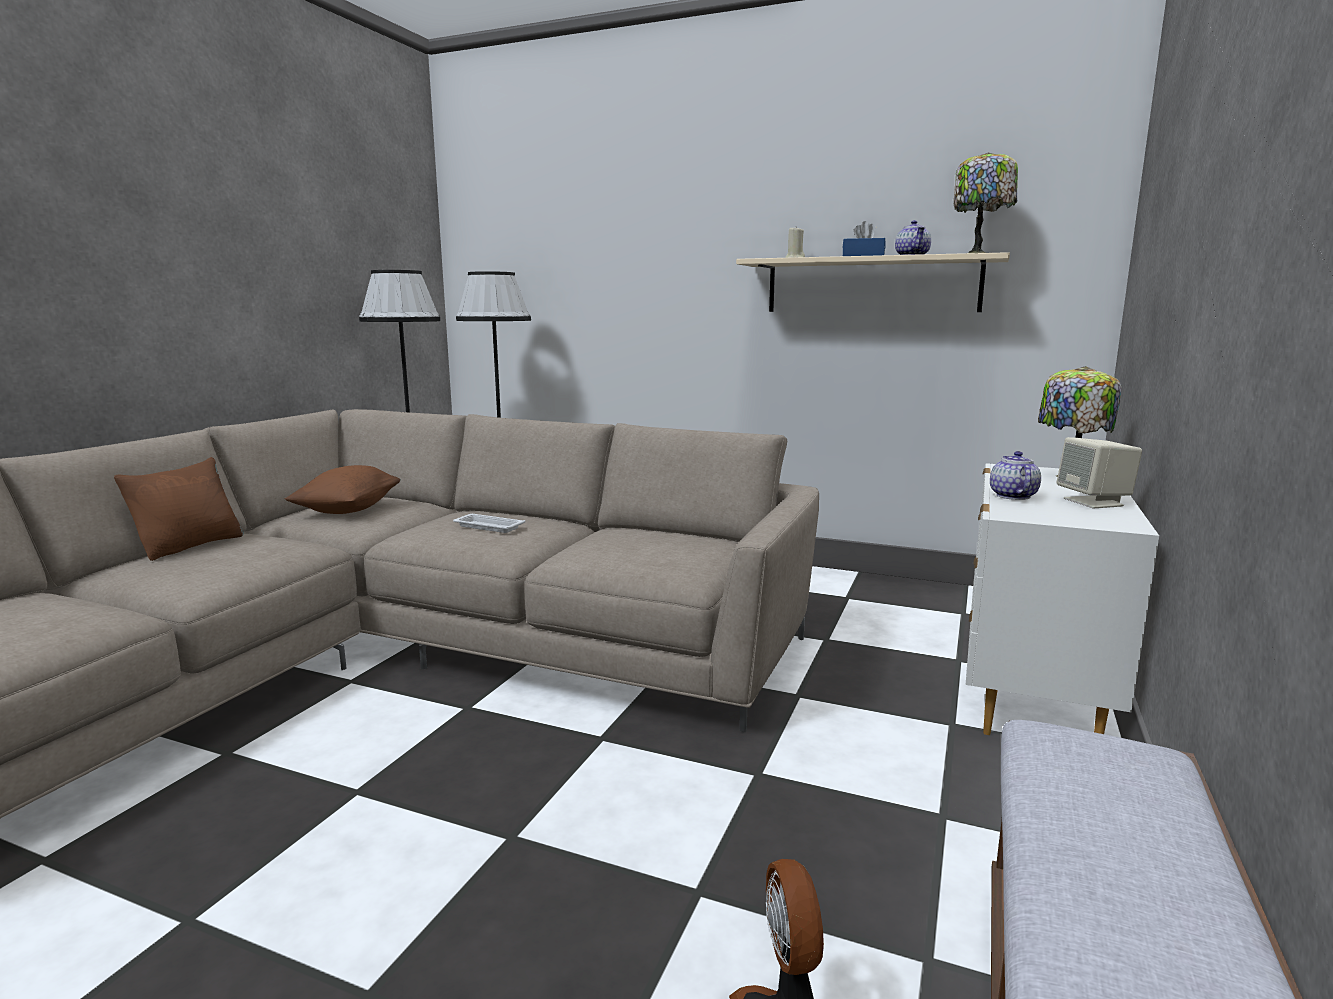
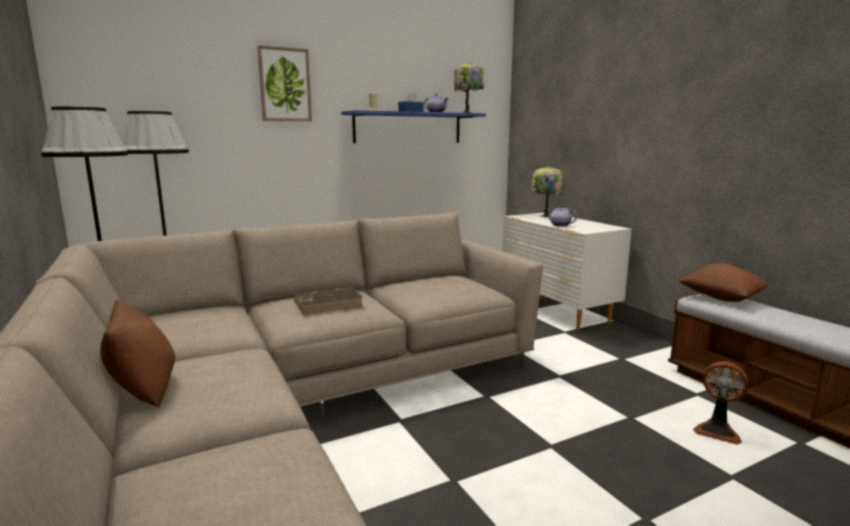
camera: 50 degrees left, 0 degrees up
brown pillow [285,465,401,514] -> brown pillow moved to [678,263,769,302]
white tray [453,514,525,533] -> brown book [294,287,363,315]
beige shelf [736,252,1010,312] -> blue shelf [341,110,486,143]
beige speaker [1056,437,1142,508] -> none
none -> picture [257,45,312,121]

